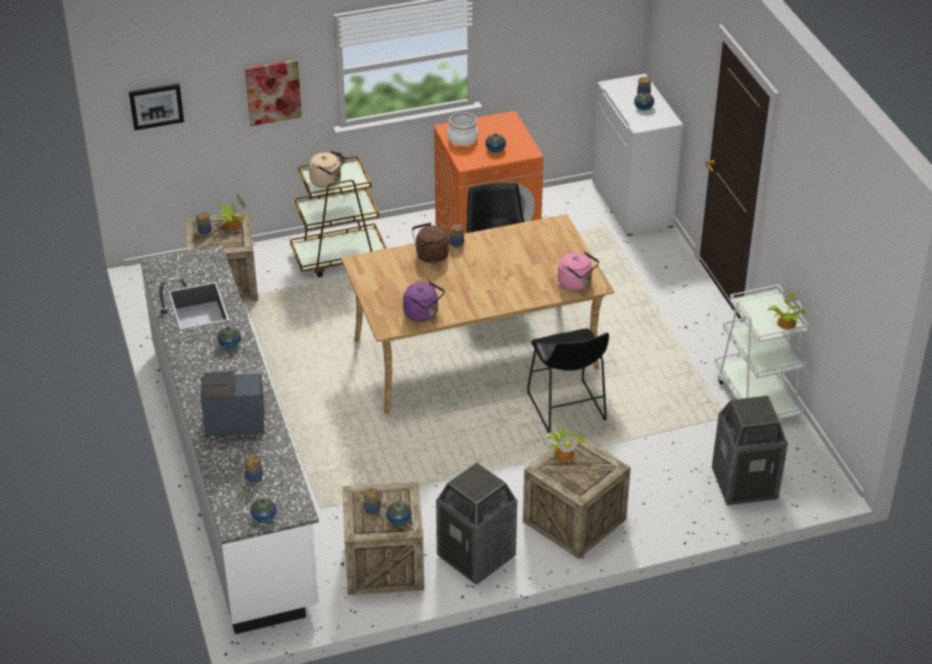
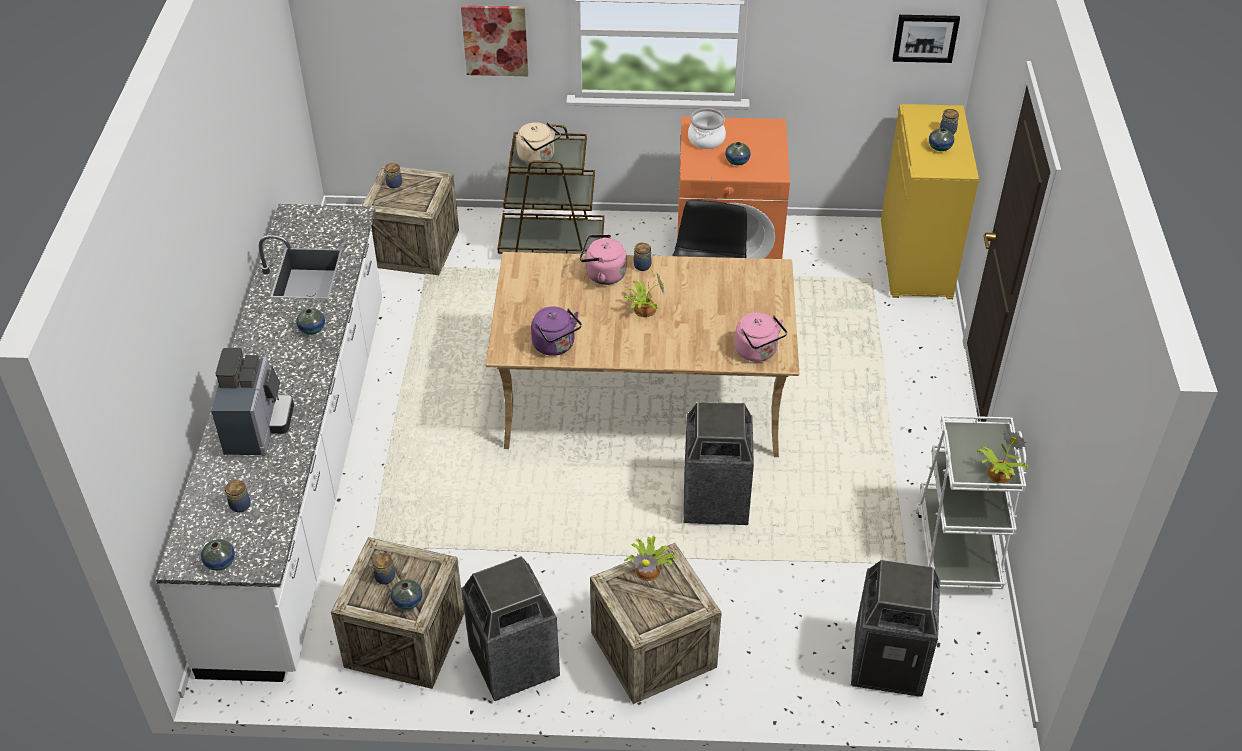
camera: 20 degrees right, 5 degrees up
picture [129,83,184,130] -> picture moved to [892,15,960,63]
coffee machine [200,371,265,437] -> coffee machine turned 75 degrees clockwise [211,348,294,456]
potted plant [217,194,246,230] -> potted plant moved to [624,272,664,317]
brown kettle [412,223,449,263] -> pink kettle [580,234,627,285]
black stool [527,328,609,433] -> trash can [684,402,754,525]
white cabinet [592,74,683,236] -> yellow cabinet [881,104,979,299]

